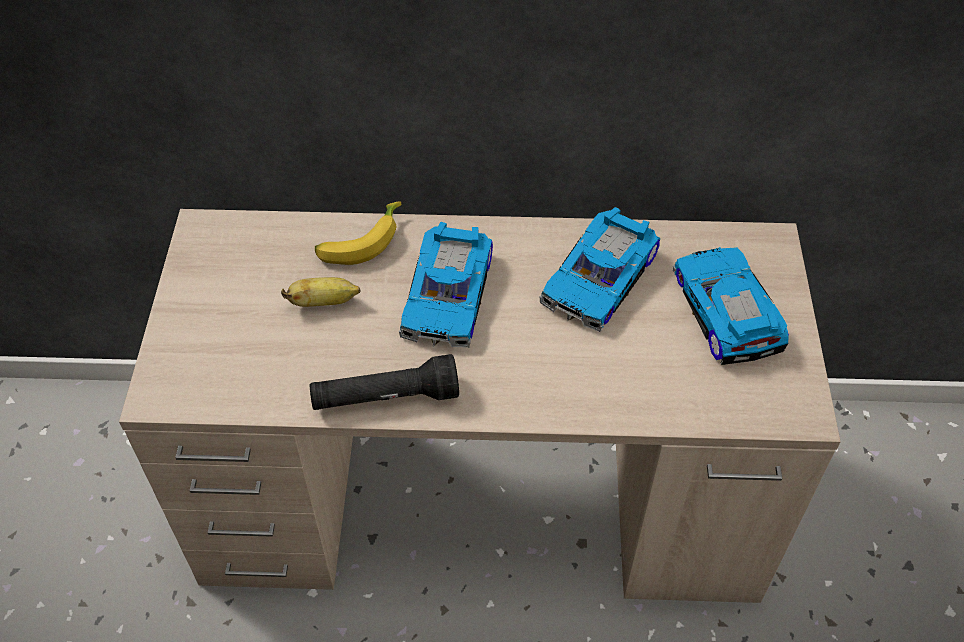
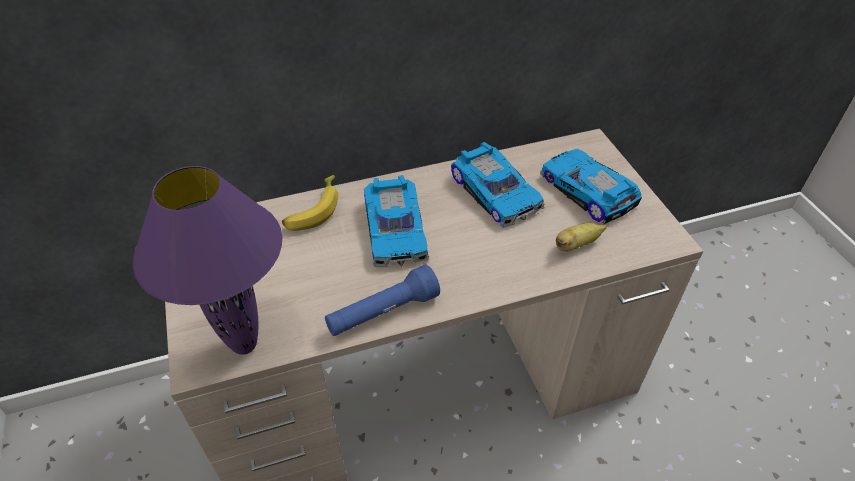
camera: 20 degrees left, 5 degrees down
banana [281,277,361,307] -> banana moved to [556,223,607,251]
black flashlight [310,354,459,410] -> blue flashlight [325,265,440,336]
toy car [540,207,660,332] -> toy car turned 45 degrees counterclockwise [451,142,544,228]
none -> purple table lamp [133,166,282,355]

